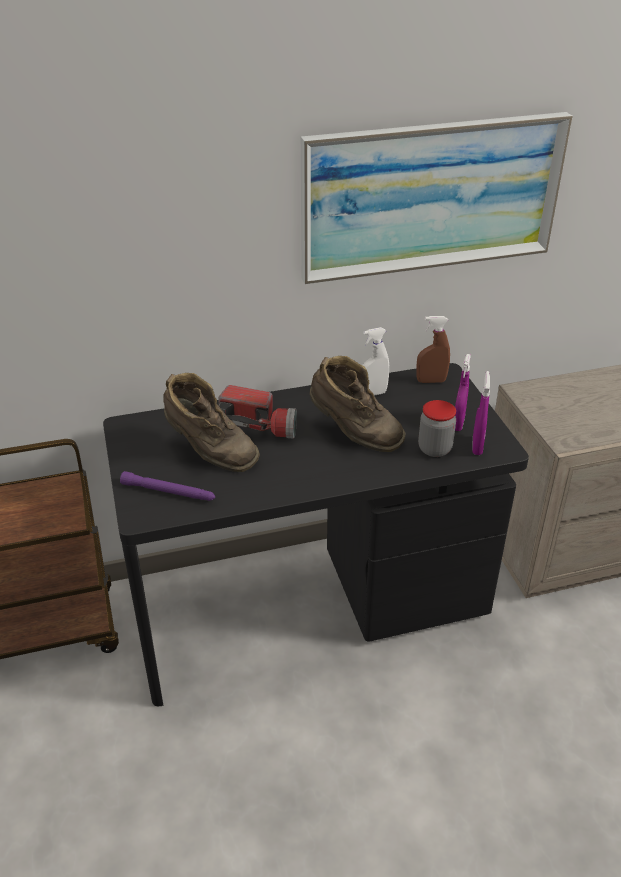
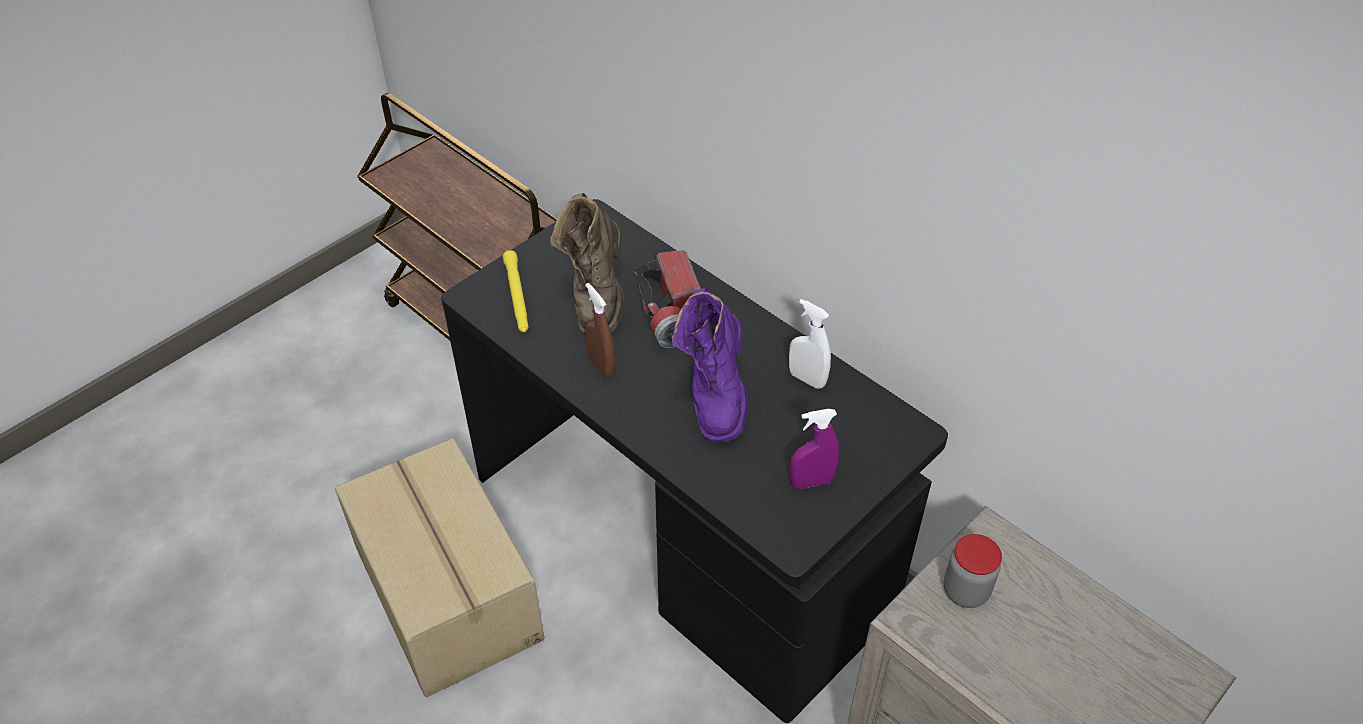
camera: 60 degrees right, 10 degrees up
purple flashlight [120,471,215,501] -> yellow flashlight [503,250,529,332]
picture [301,112,573,284] -> none
brown boot [310,356,405,452] -> purple boot [672,288,748,443]
brown spray bottle [416,316,450,383] -> brown spray bottle moved to [585,283,616,377]
jar [418,400,456,457] -> jar moved to [944,534,1002,608]
purple spray bottle [472,371,490,455] -> none
none -> cardboard box [335,438,544,697]

